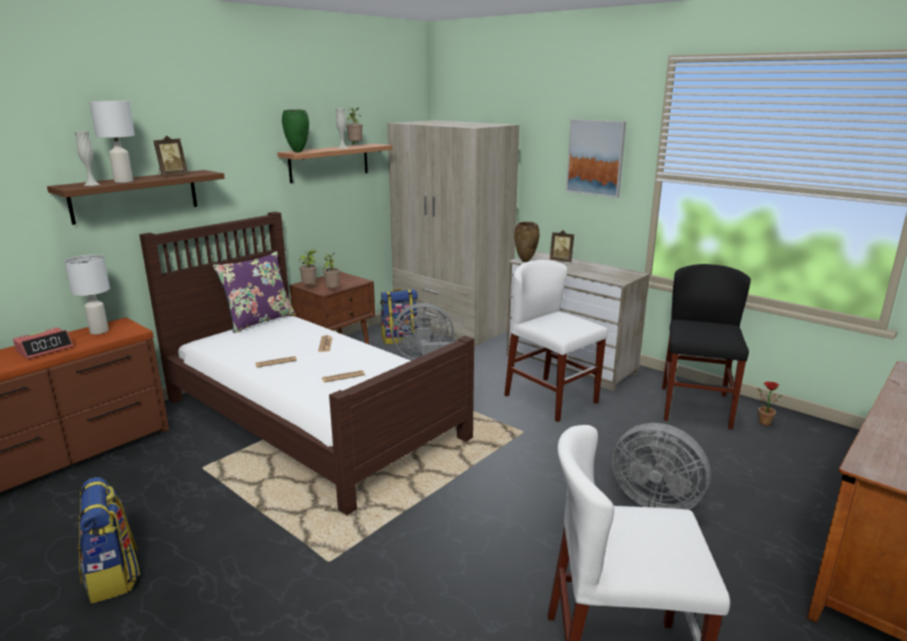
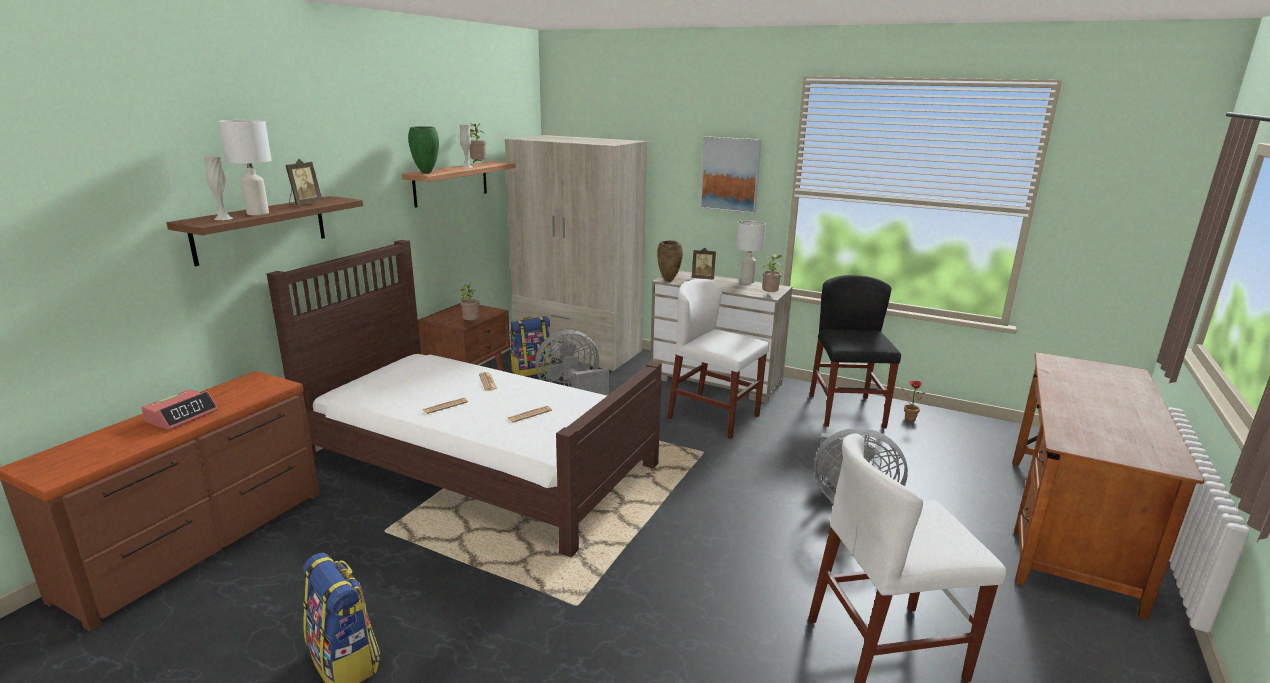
camera: 15 degrees left, 0 degrees up
white table lamp [64,255,110,334] -> white table lamp moved to [736,220,766,284]
purple pillow [213,251,296,333] -> none
potted plant [299,250,317,285] -> potted plant moved to [763,254,782,293]

